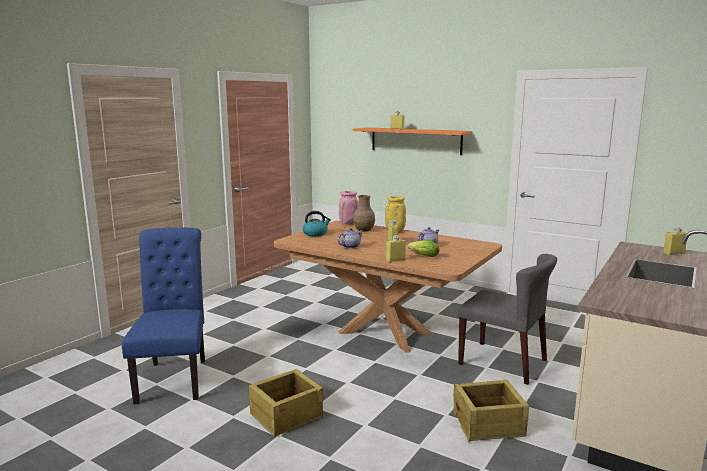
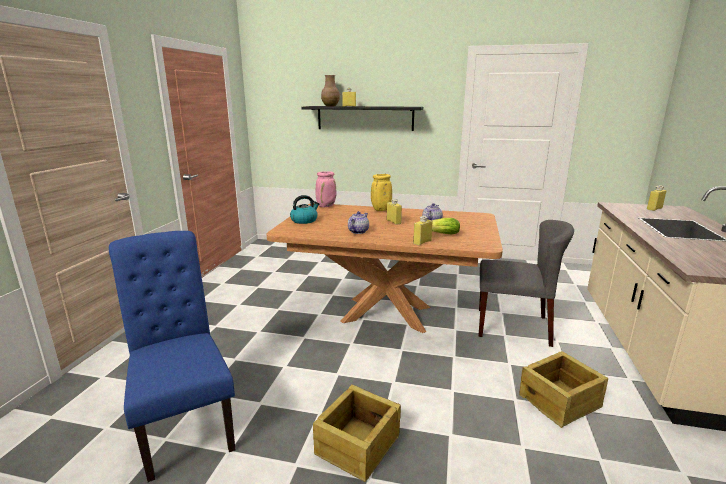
camera: 20 degrees left, 5 degrees up
orange shelf [353,127,472,155] -> black shelf [301,106,423,131]
brown vase [353,195,375,231] -> brown vase moved to [321,75,340,106]

